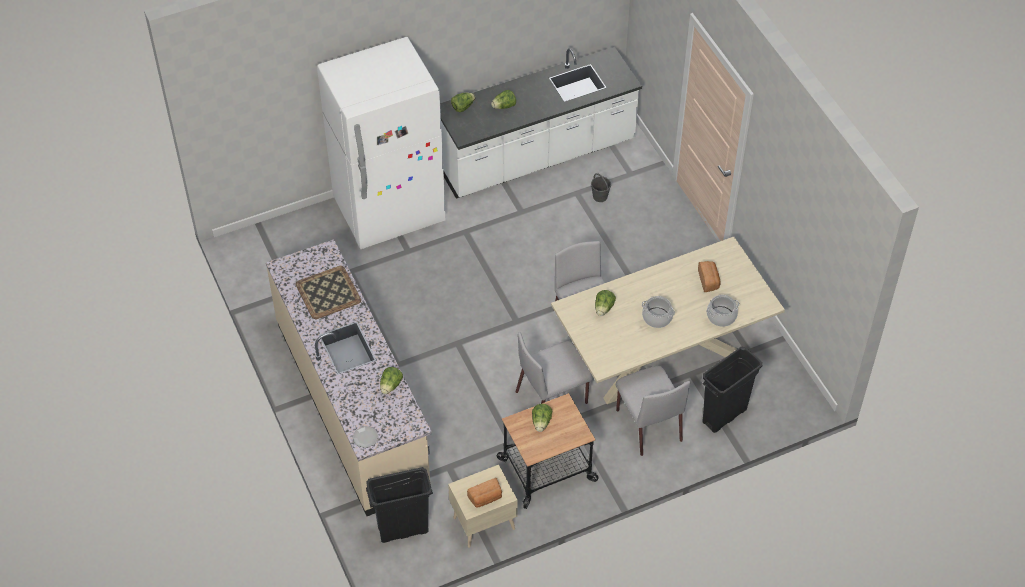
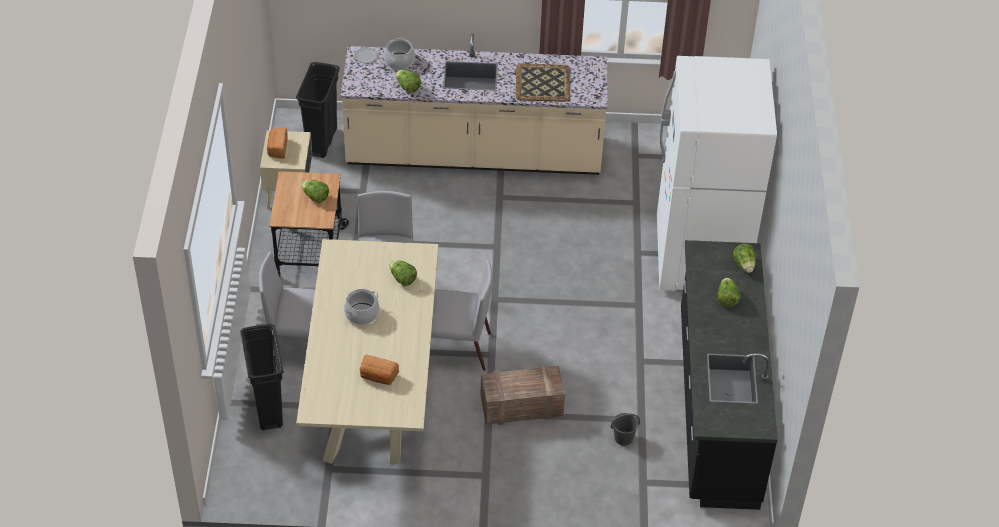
camera: 115 degrees right, 5 degrees down
white counter [440,47,642,199] -> black counter [681,240,778,510]
cooking pot [707,295,739,327] -> cooking pot moved to [384,37,415,70]
none -> crate [480,365,565,425]

